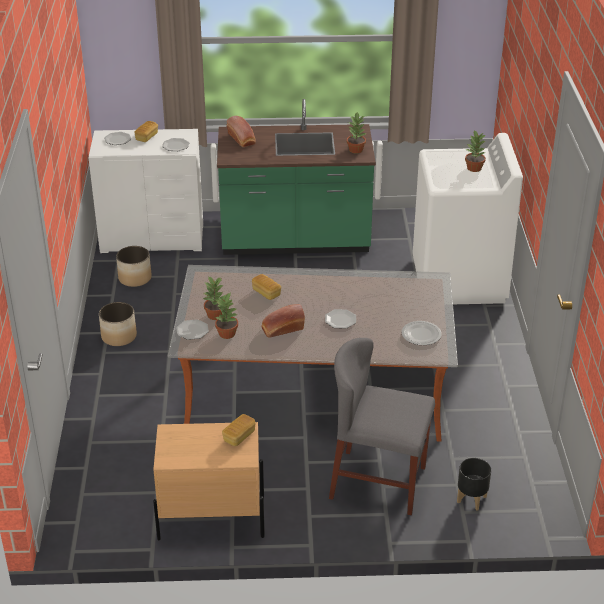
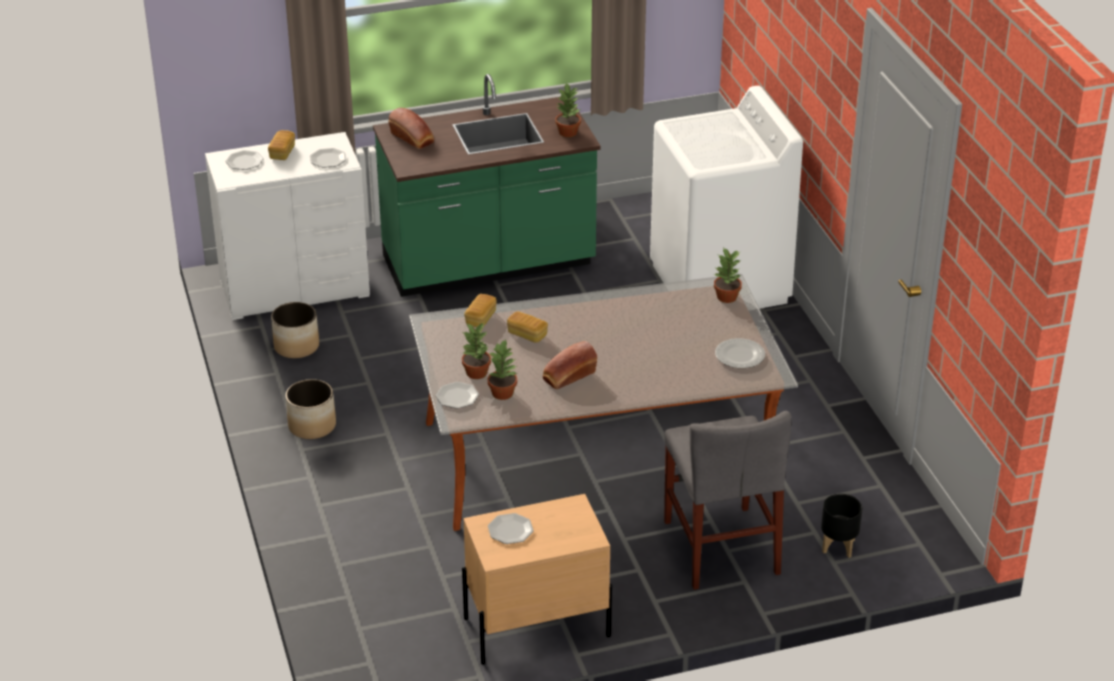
camera: 15 degrees left, 0 degrees up
bread [222,414,256,446] -> bread moved to [464,294,497,327]
plate [325,309,356,329] -> plate moved to [488,513,534,544]
grey chair [329,338,435,515] -> grey chair turned 105 degrees counterclockwise [664,411,792,590]
potted plant [465,130,486,172] -> potted plant moved to [714,247,742,303]

